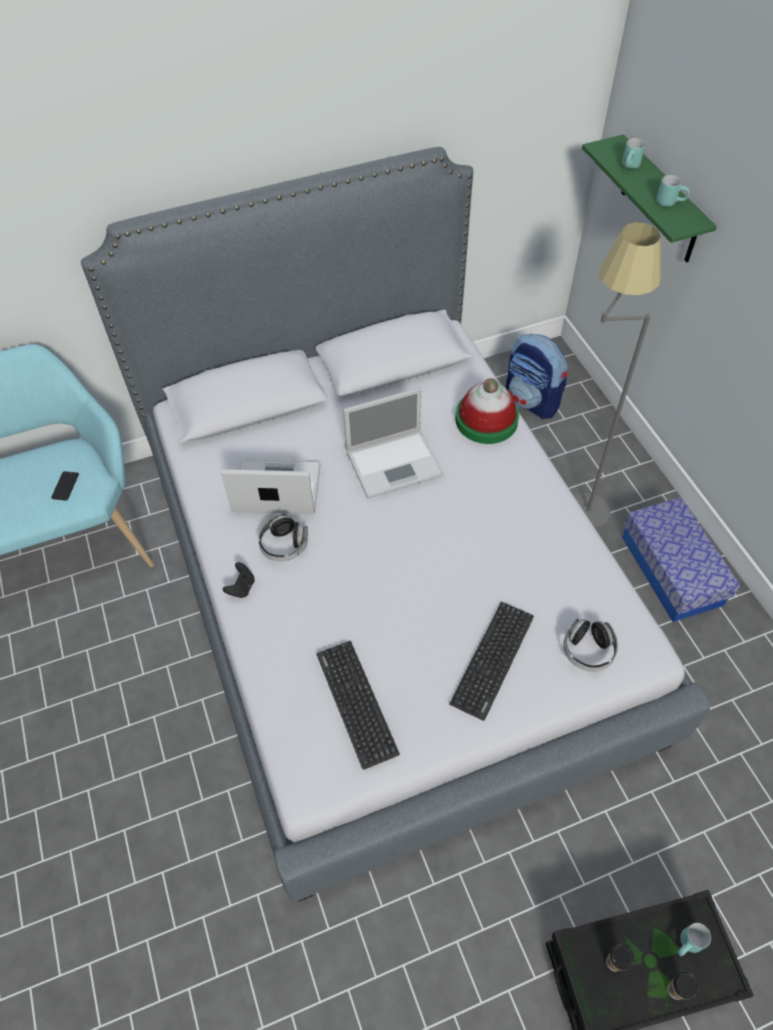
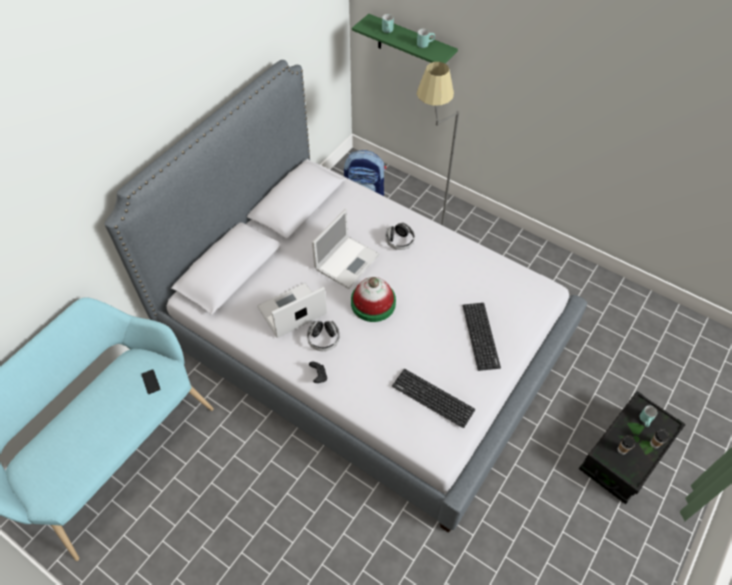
camera: 35 degrees left, 0 degrees up
hat [455,378,519,444] -> hat moved to [351,277,396,322]
headphones [563,619,618,672] -> headphones moved to [386,222,415,250]
storage box [622,497,740,622] -> none

